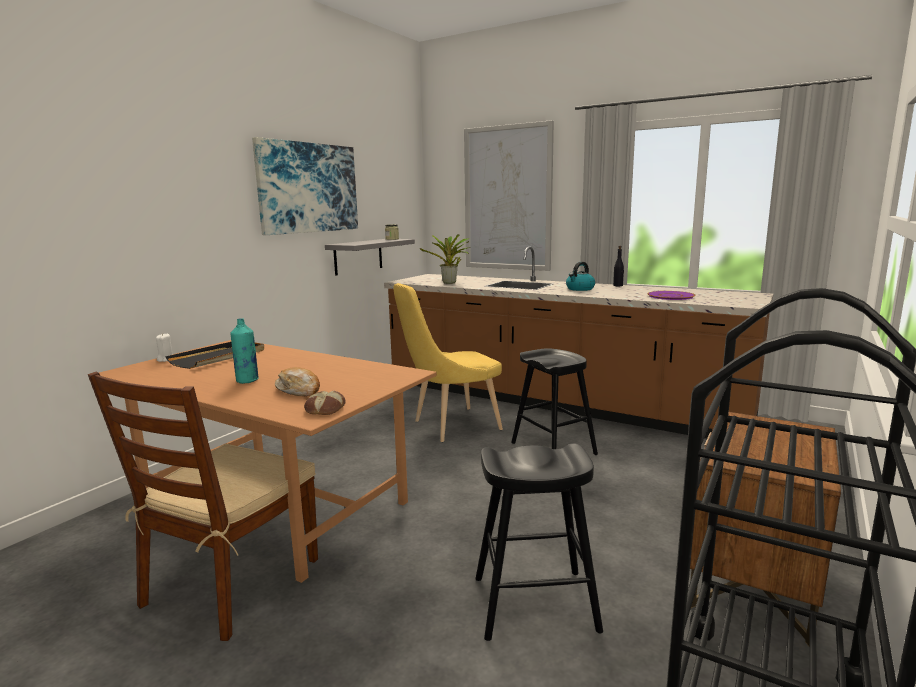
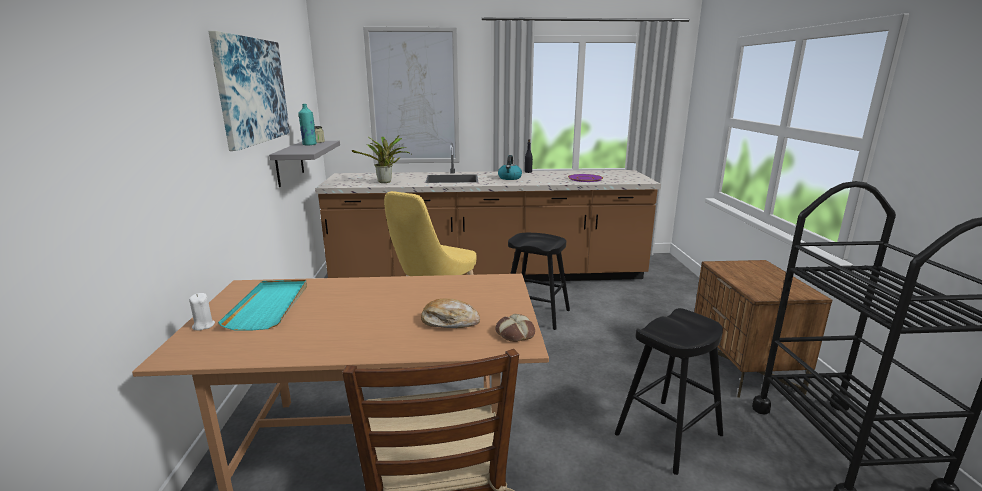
camera: 35 degrees left, 5 degrees up
black tray [165,342,264,369] -> turquoise tray [218,280,307,331]
turquoise bottle [230,318,259,384] -> turquoise bottle moved to [299,104,317,145]

